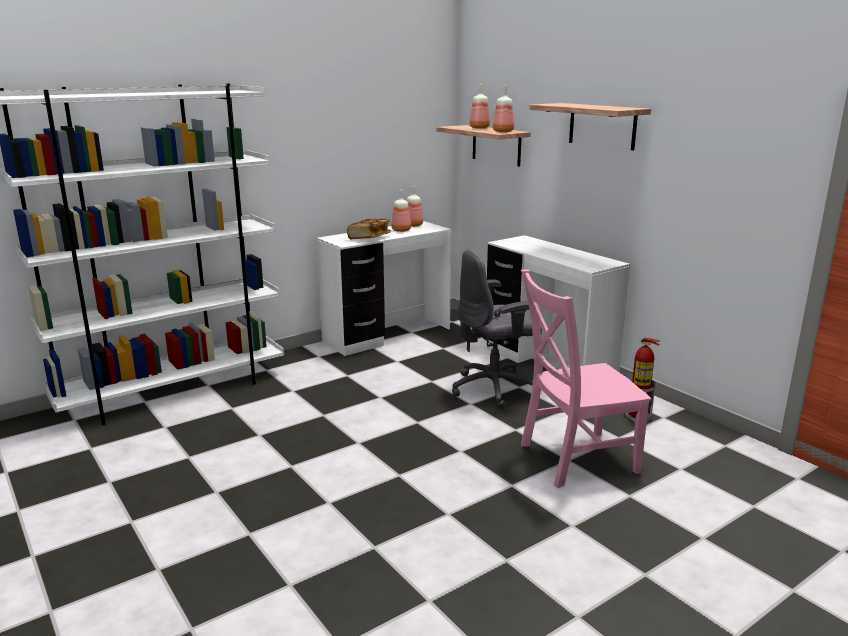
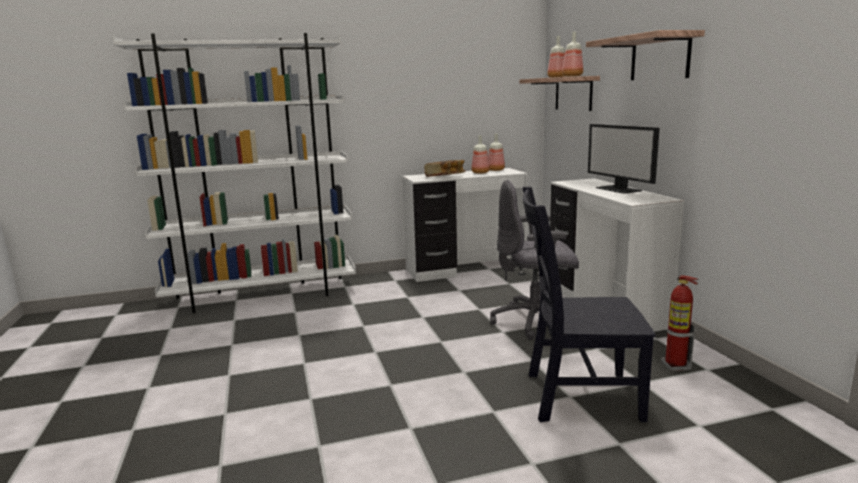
camera: 20 degrees right, 5 degrees down
pink chair [521,270,652,488] -> black chair [522,186,656,422]
none -> monitor [588,124,660,194]

